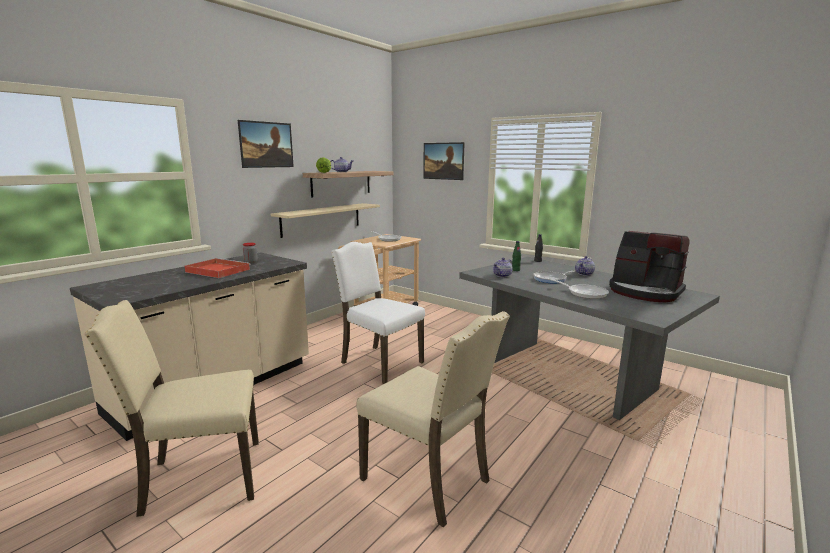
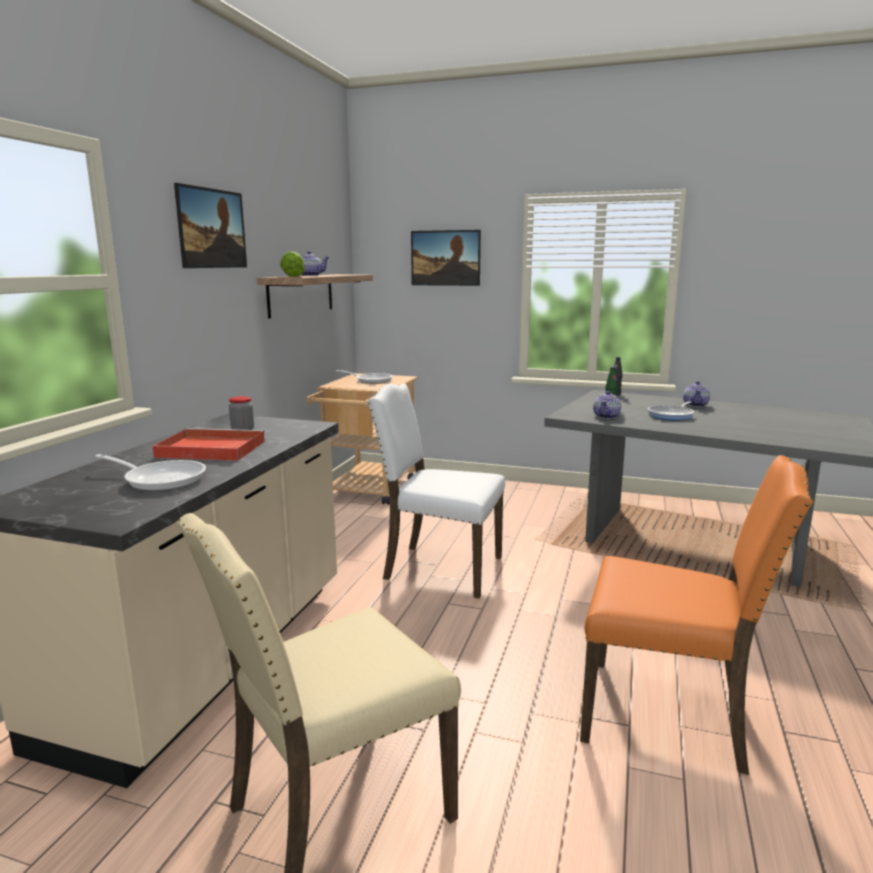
camera: 20 degrees left, 0 degrees up
beige shelf [271,203,380,238] -> none
beige chair [356,311,510,527] -> orange chair [580,455,813,775]
frying pan [546,278,609,299] -> frying pan moved to [95,454,206,491]
coffee machine [609,231,690,302] -> none

